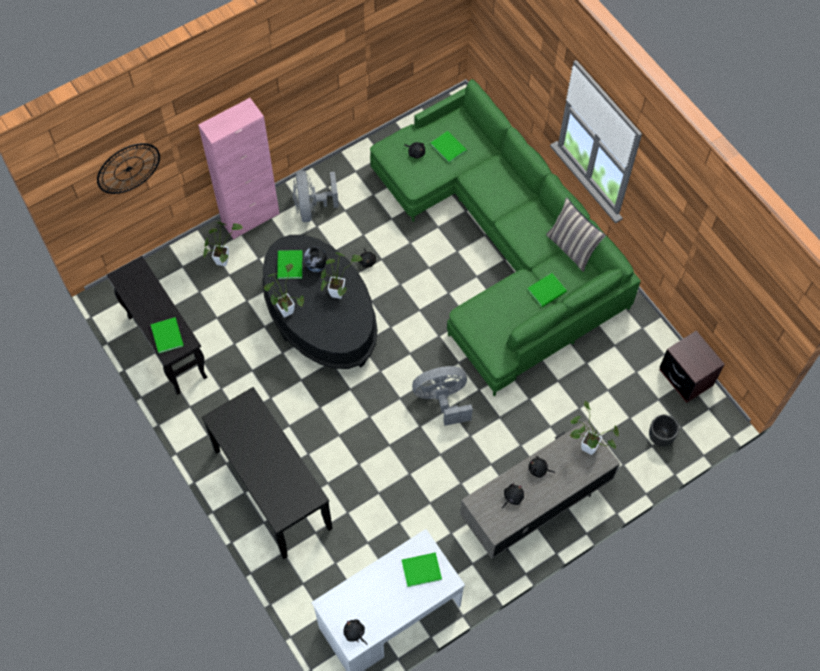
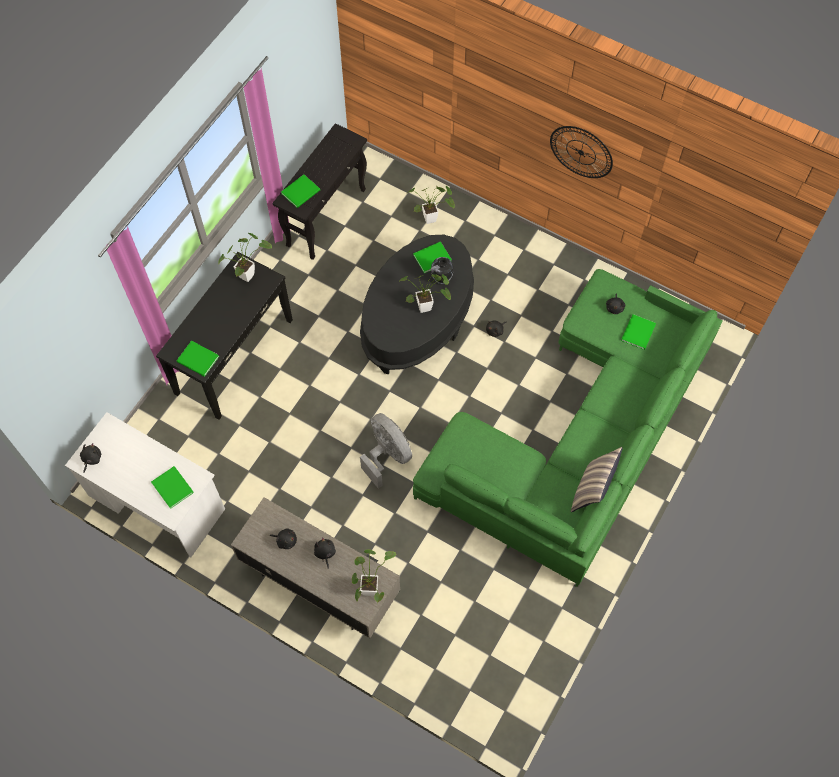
camera: 65 degrees right, 0 degrees up
wall clock [97,143,160,194] -> wall clock moved to [550,126,613,178]
pink cabinet [198,98,280,239] -> none
potted plant [264,263,304,318] -> potted plant moved to [218,233,272,282]
grey fan [293,170,339,222] -> none
green book [527,273,567,307] -> green book moved to [177,341,219,377]
black planter [649,415,679,446] -> none
brown nightstand [659,331,725,403] -> none

